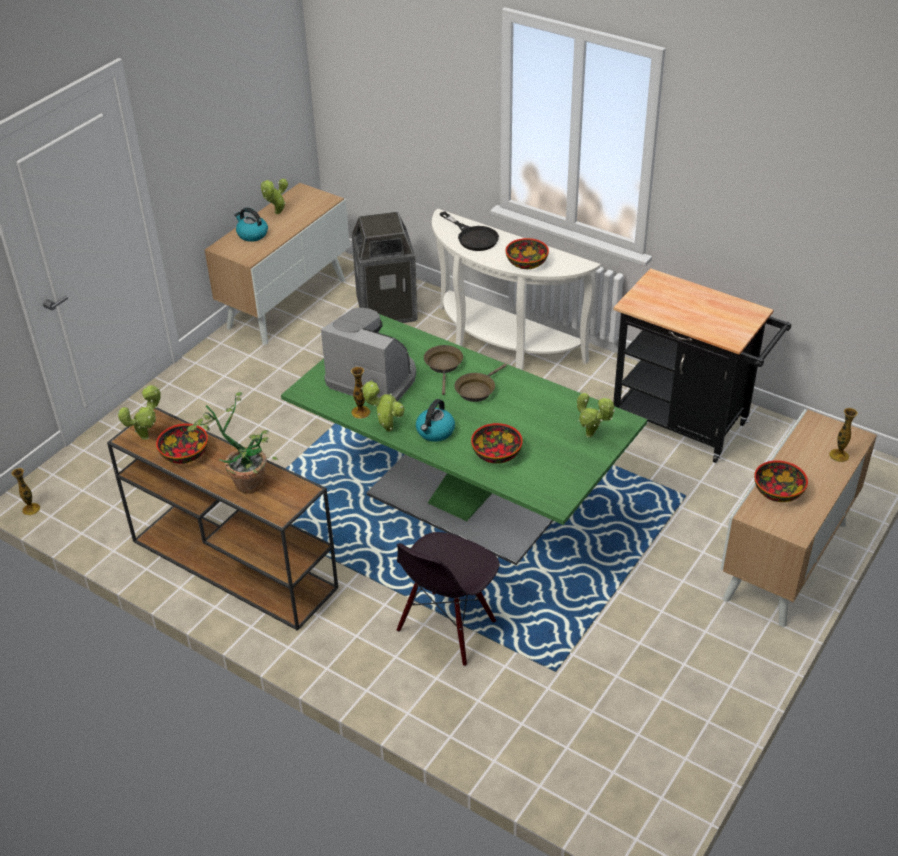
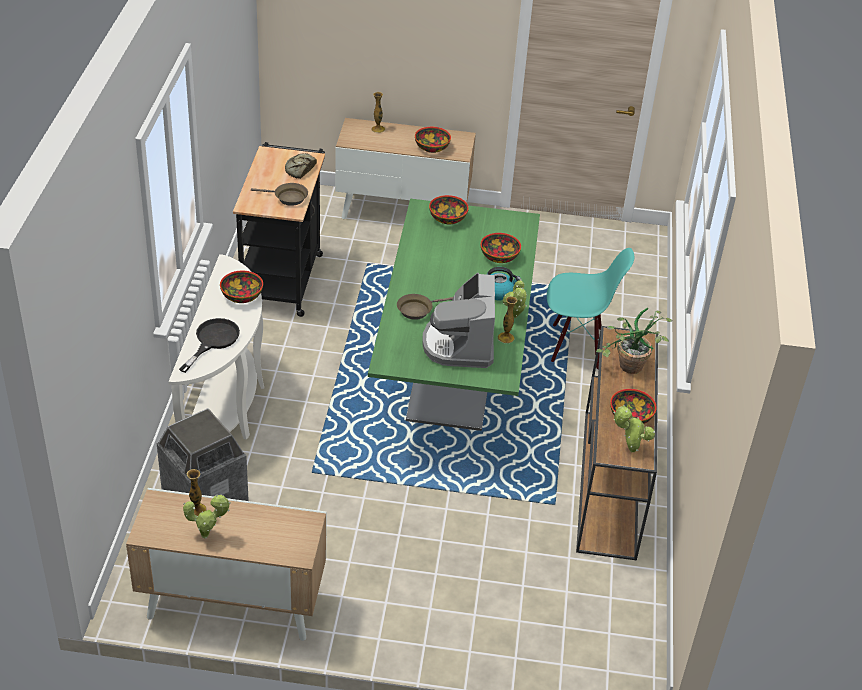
camera: 120 degrees left, 0 degrees up
vase [11,468,41,515] -> vase moved to [187,469,207,516]
kettle [234,207,268,242] -> none
black chair [397,532,499,666] -> turquoise chair [547,248,634,370]
brown frying pan [454,364,507,402] -> brown frying pan moved to [251,183,308,206]
potted plant [577,392,615,437] -> bowl [429,195,469,224]
none -> bread [285,153,317,179]

